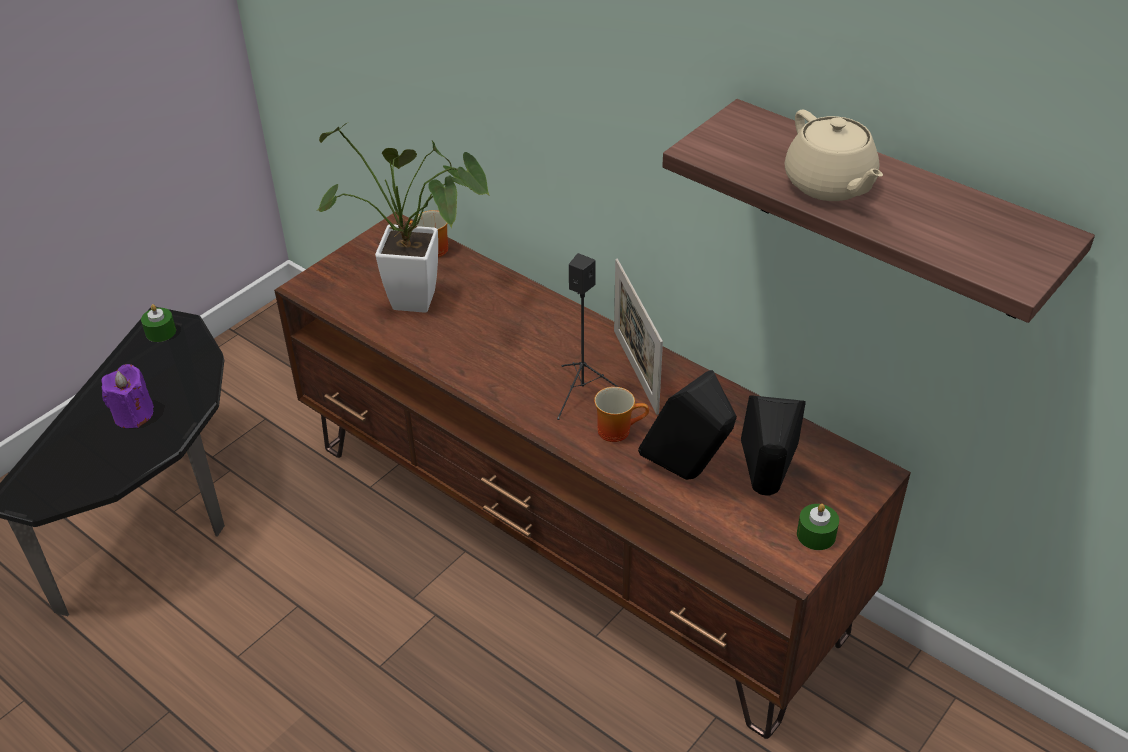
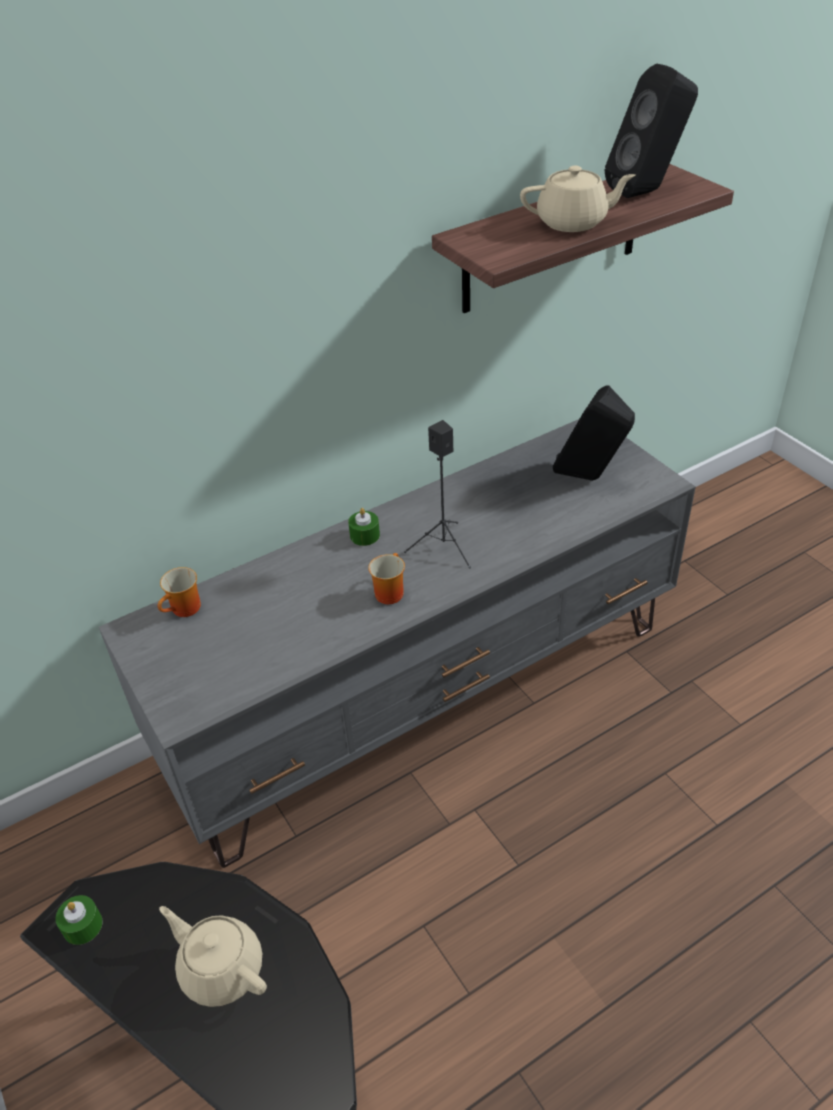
camera: 70 degrees left, 0 degrees up
purple candle [101,364,154,428] -> beige teapot [159,906,267,1007]
brown tv stand [274,212,911,739] -> grey tv stand [99,419,696,868]
potted plant [317,123,490,313] -> none
mug [594,387,649,442] -> mug moved to [368,553,405,604]
picture frame [614,259,663,415] -> none
black speaker [638,370,737,480] -> black speaker moved to [605,63,698,198]
green candle [797,504,839,550] -> green candle moved to [348,508,380,546]

